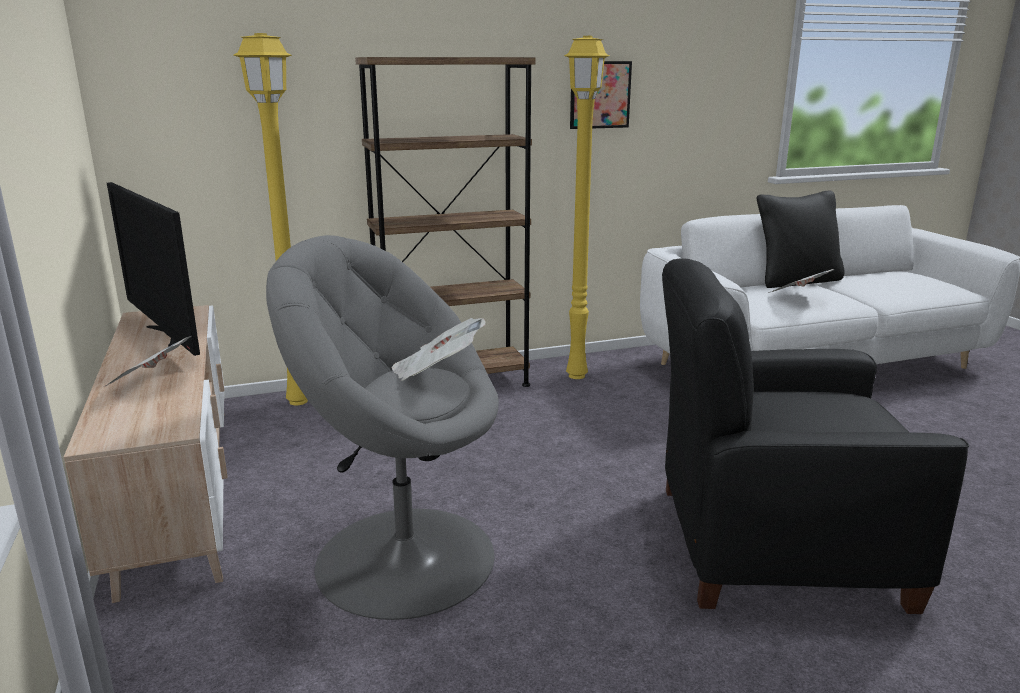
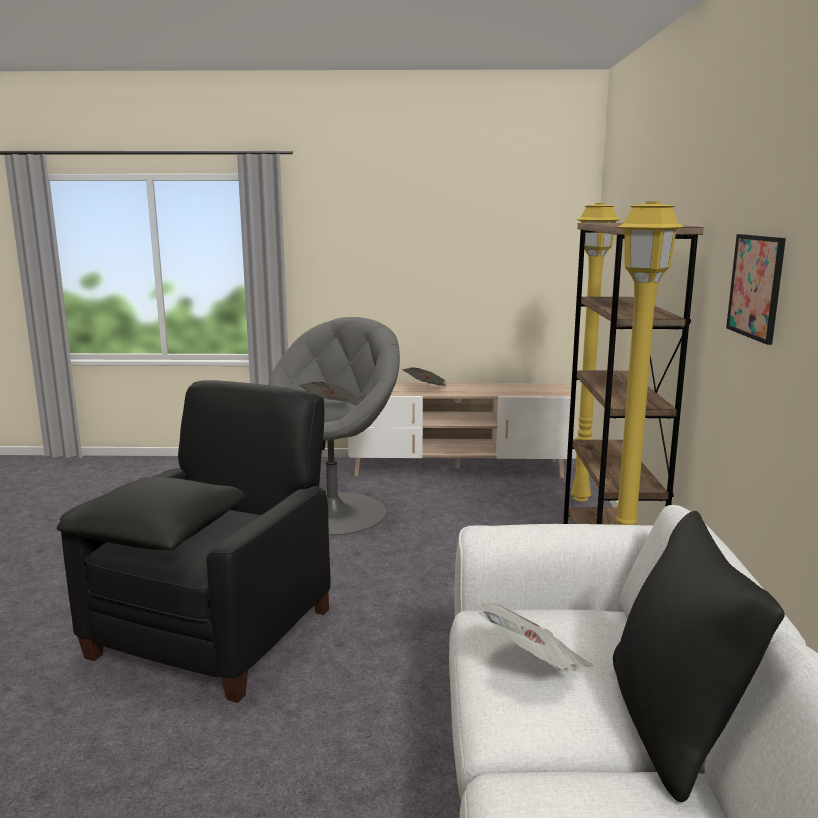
camera: 110 degrees right, 5 degrees down
television [107,182,200,356] -> none
none -> black pillow [57,477,246,550]

